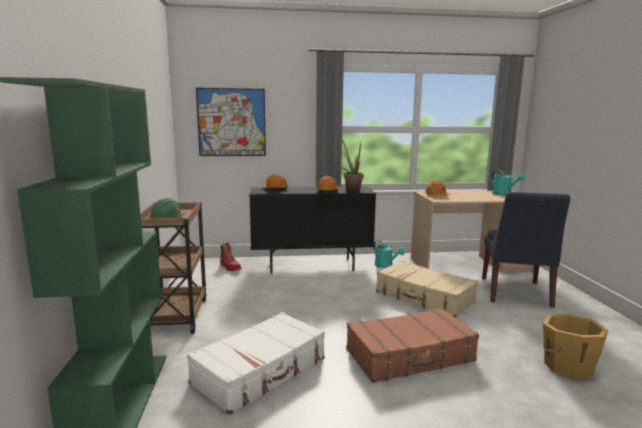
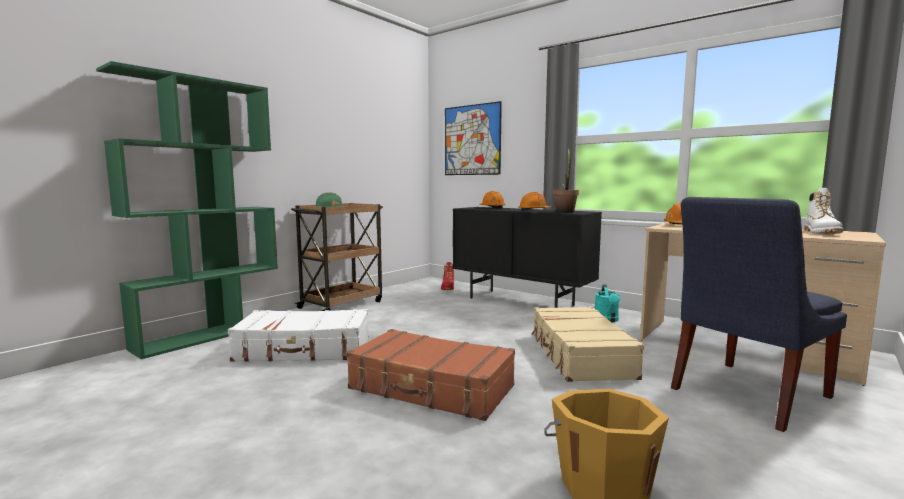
camera: 45 degrees right, 5 degrees down
turquoise watering can [492,169,526,196] -> white boot [804,188,843,234]

